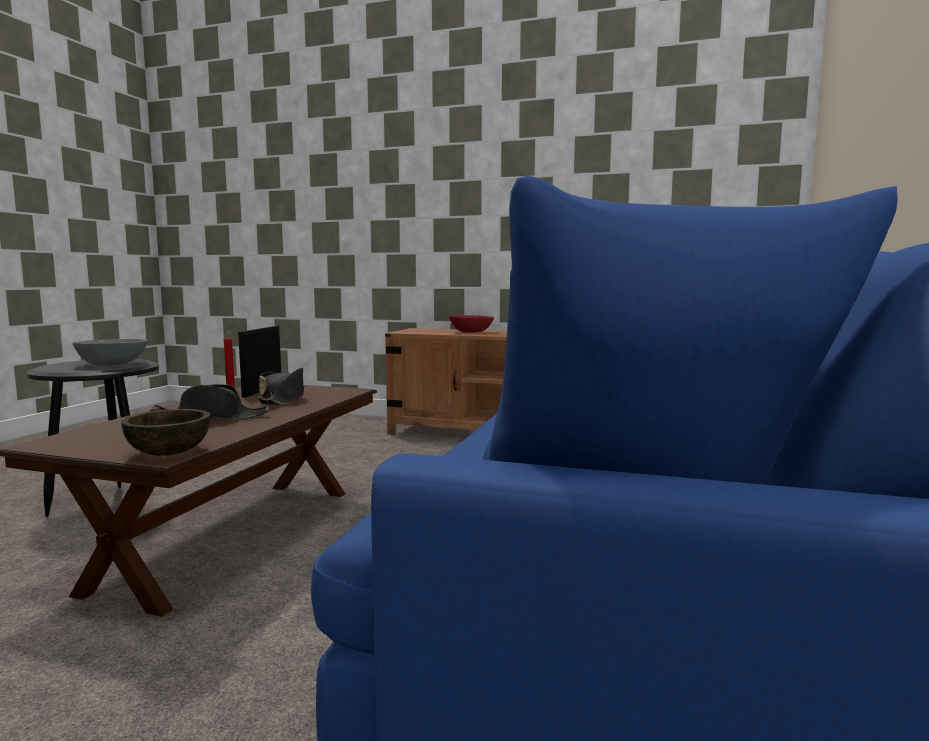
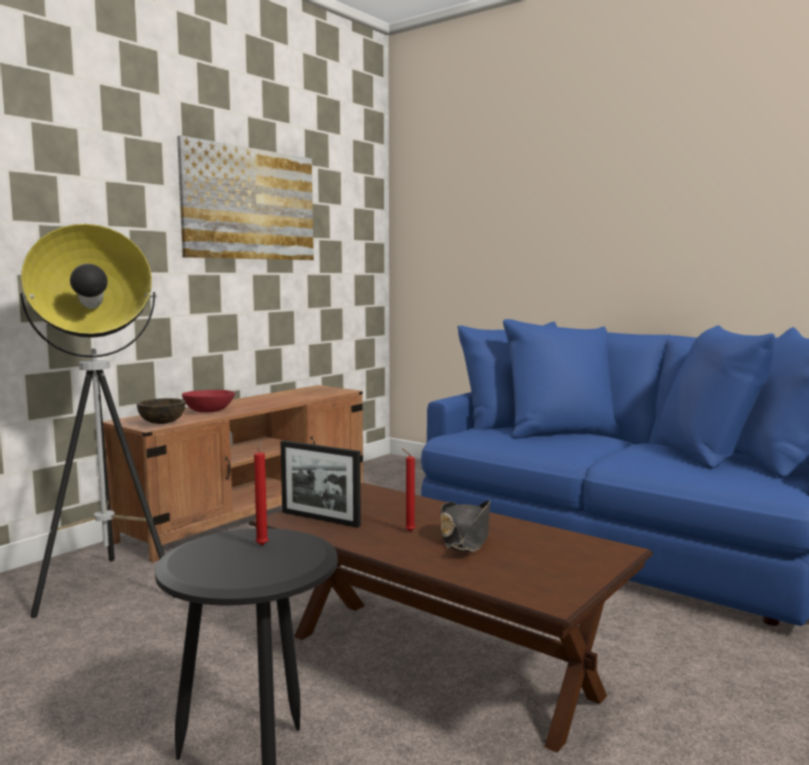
camera: 70 degrees left, 0 degrees up
grey bowl [73,339,148,366] -> red candle [254,441,269,546]
brown bowl [121,409,210,456] -> brown bowl moved to [137,398,186,424]
black hat [258,368,304,405] -> none
none -> floor lamp [20,224,175,618]
none -> picture [177,135,314,260]

